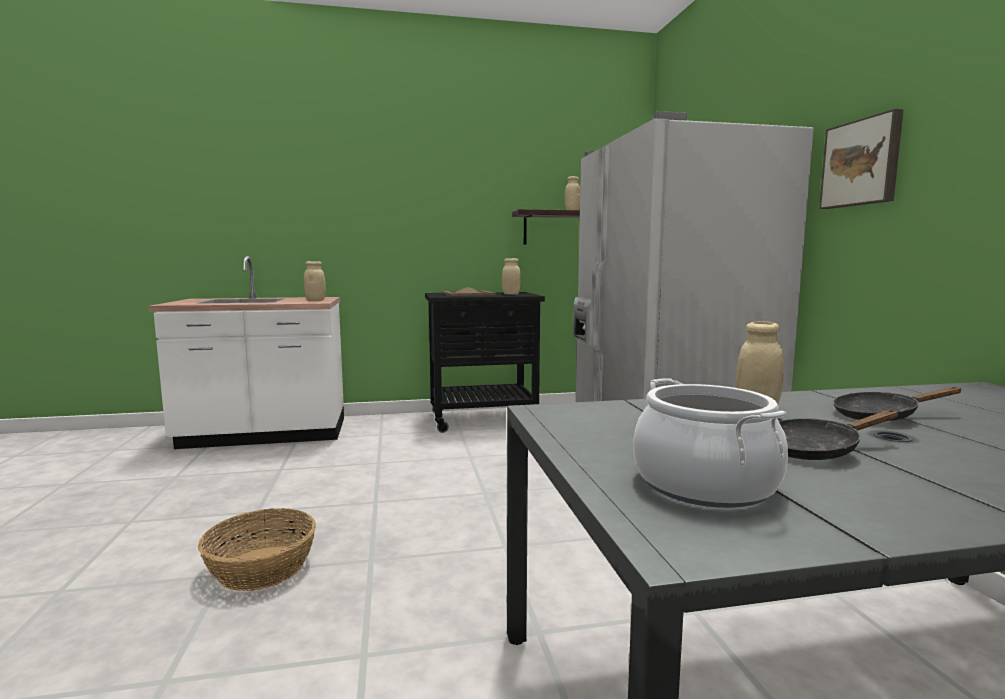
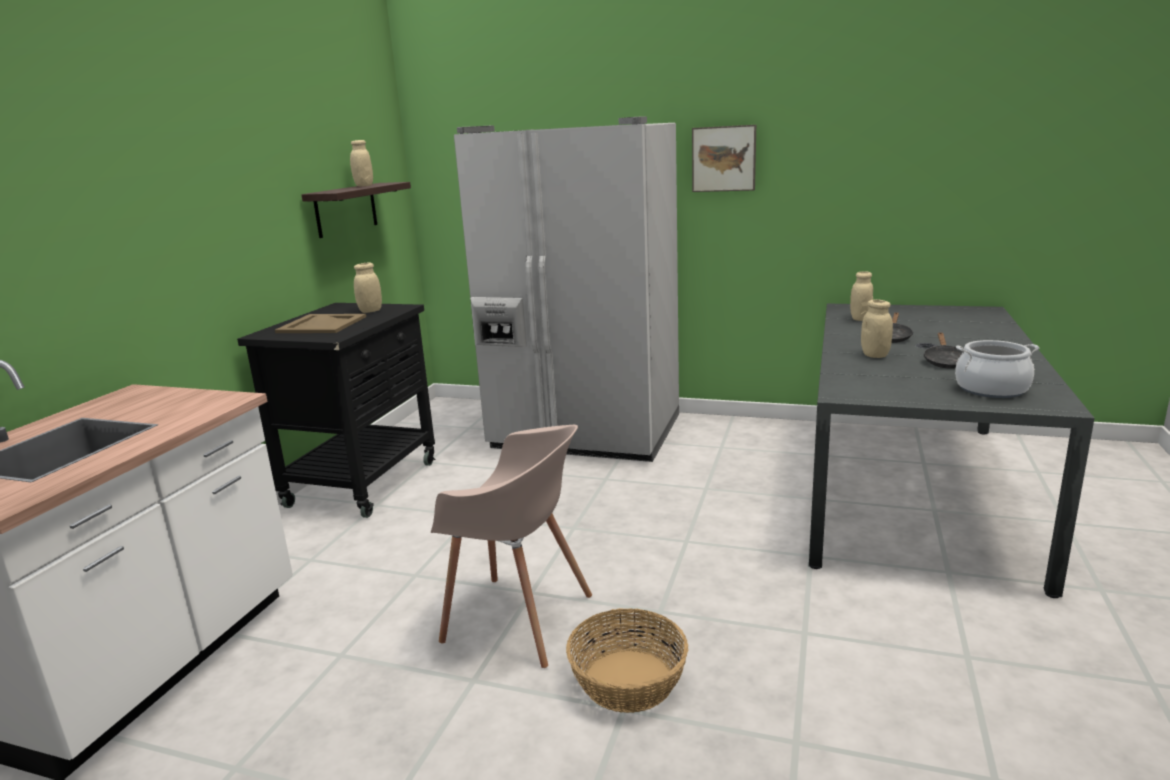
camera: 60 degrees left, 10 degrees up
beige jar [304,261,326,301] -> beige jar moved to [850,271,873,321]
none -> beige chair [431,425,592,668]

